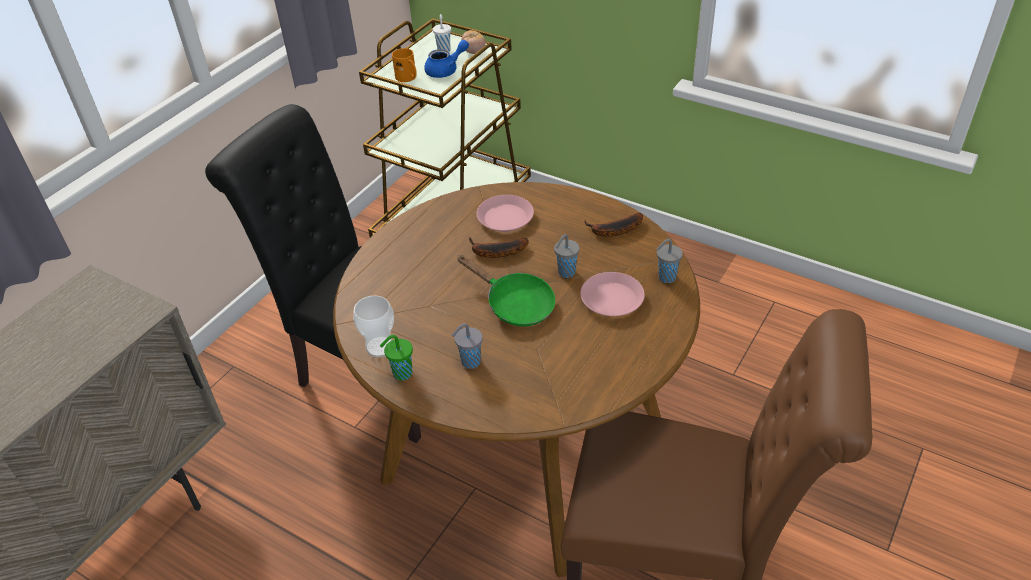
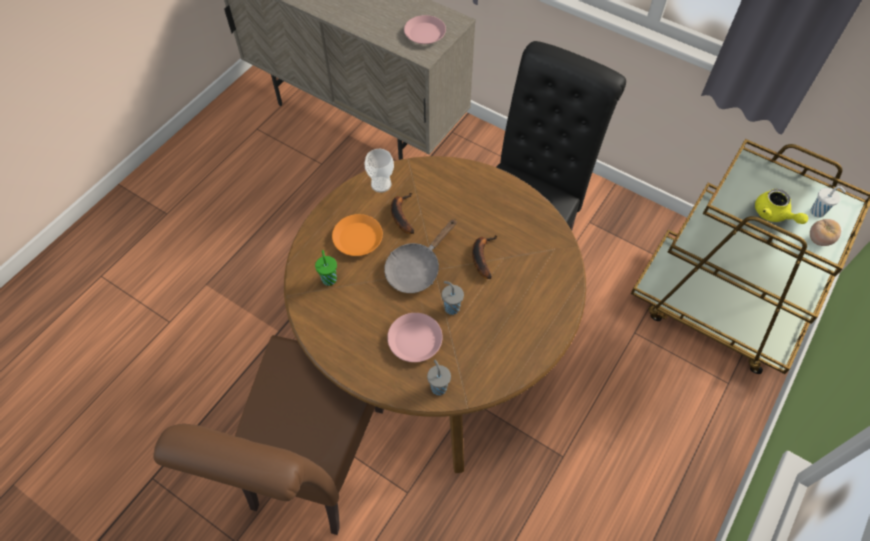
camera: 90 degrees right, 15 degrees up
green cup [380,335,413,381] -> green cup moved to [315,250,337,286]
orange mug [392,48,417,82] -> none
blue teapot [424,40,469,78] -> yellow teapot [755,189,808,224]
grey cup [452,323,483,369] -> orange plate [332,214,383,256]
green frying pan [457,255,555,326] -> grey frying pan [384,219,456,293]
pink plate [477,195,534,232] -> pink plate moved to [404,15,446,44]
banana [585,213,643,236] -> banana moved to [391,193,414,234]

